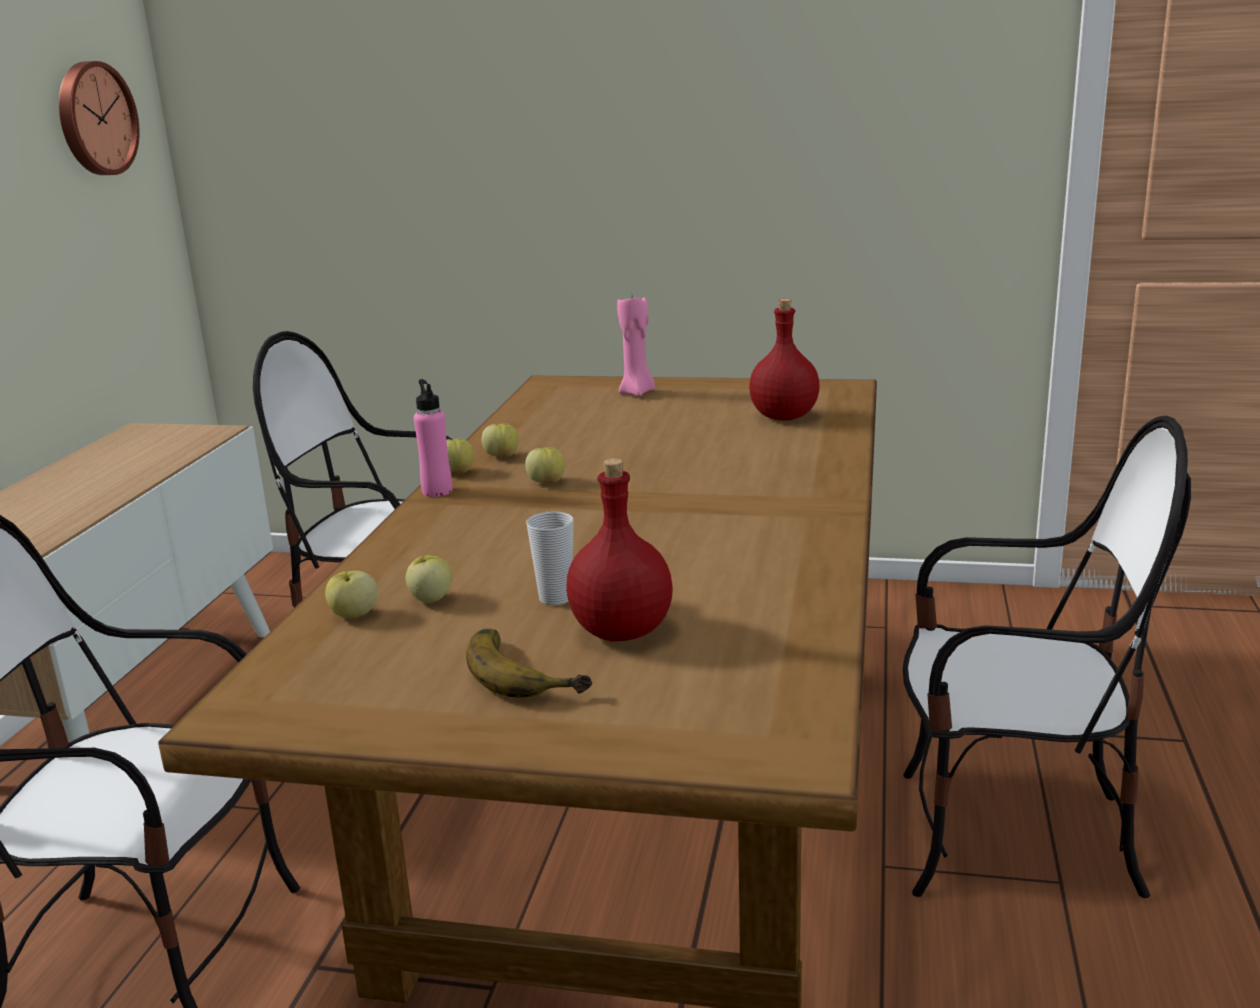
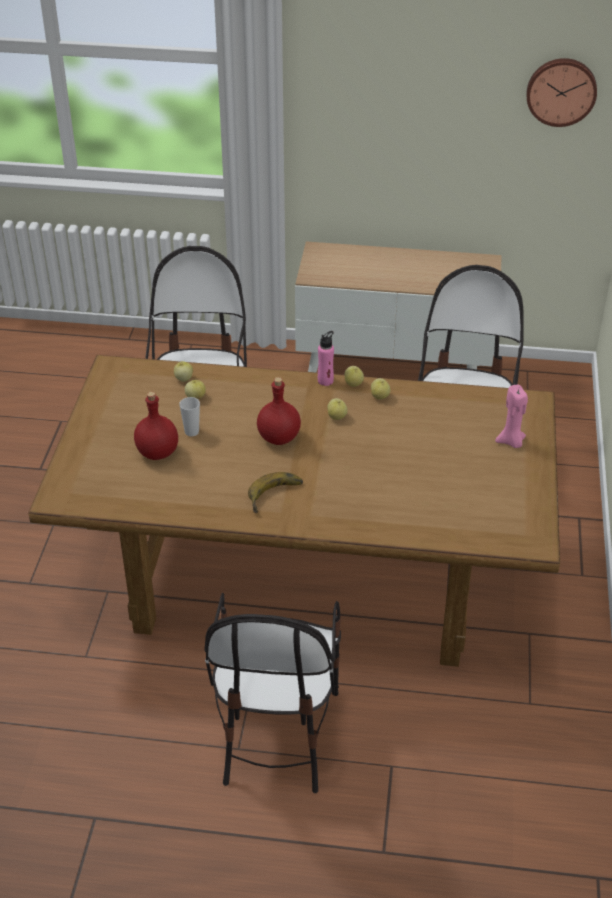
camera: 85 degrees right, 20 degrees up
banana [466,628,592,698] -> banana moved to [248,472,303,513]
red bottle [749,299,820,420] -> red bottle moved to [257,377,301,445]

